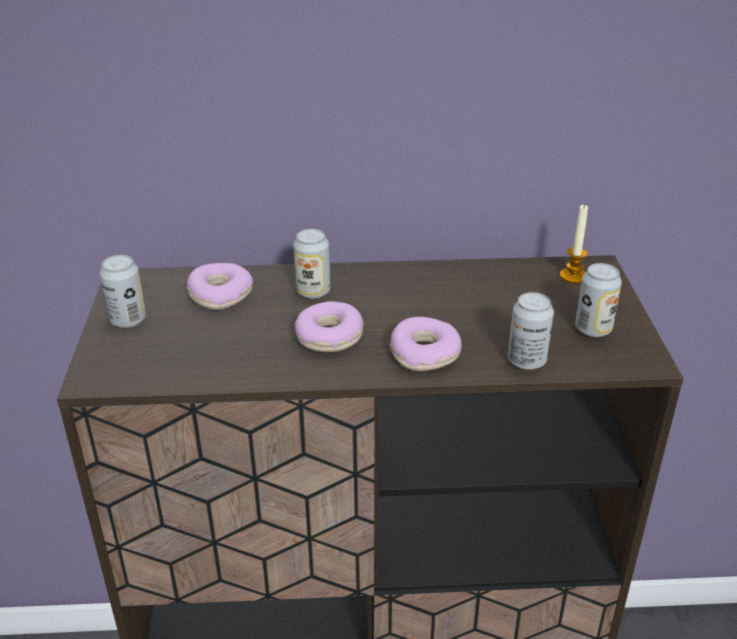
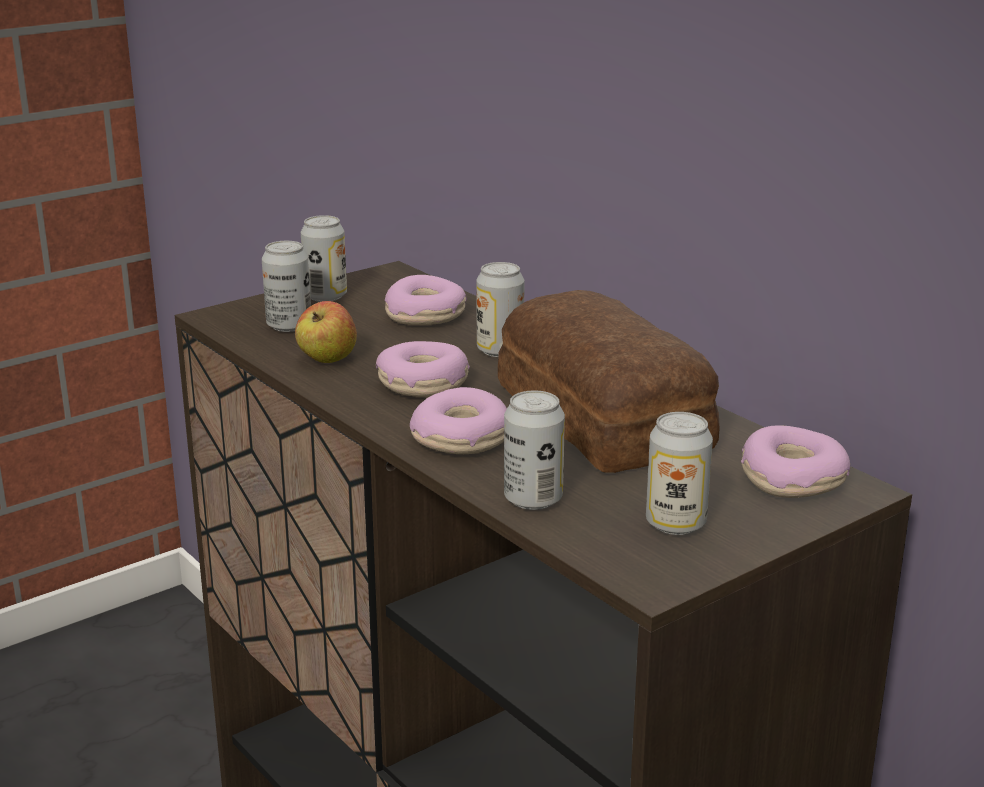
camera: 55 degrees right, 10 degrees down
candle [560,204,588,284] -> donut [741,425,850,498]
none -> can [262,241,311,332]
none -> apple [295,301,357,363]
none -> bread [498,290,720,473]

